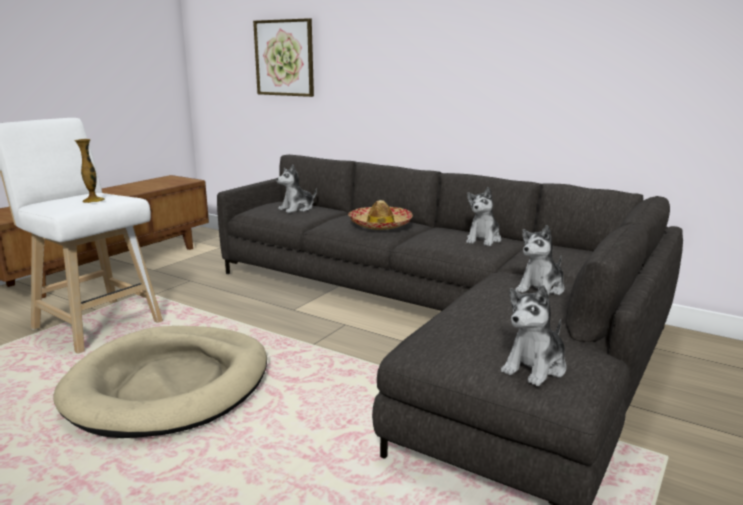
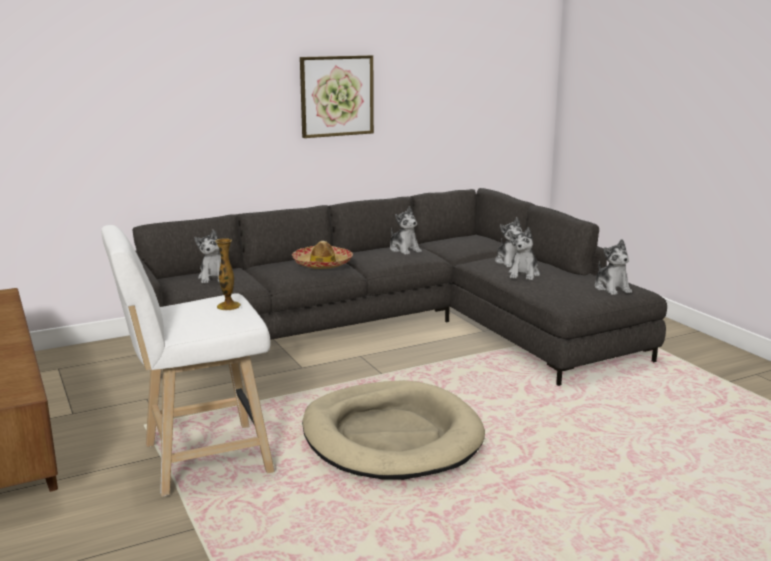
camera: 60 degrees left, 0 degrees up
picture [253,18,314,97] -> picture moved to [300,55,374,138]
none -> plush toy [508,227,540,280]

